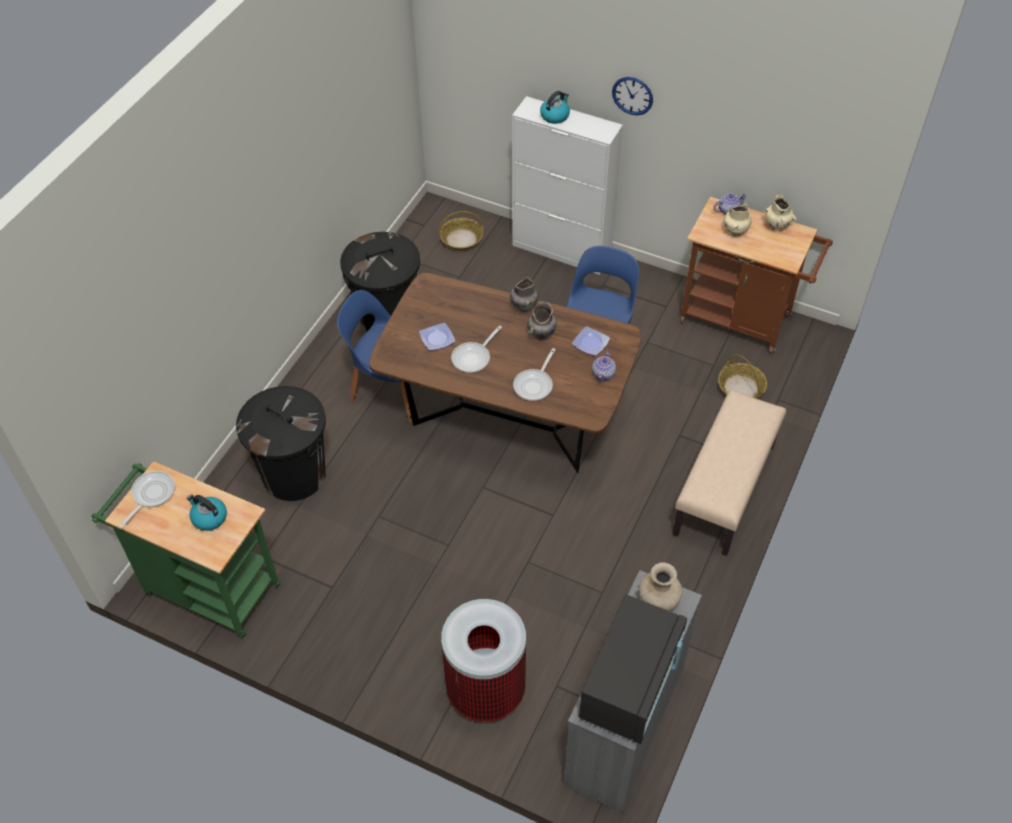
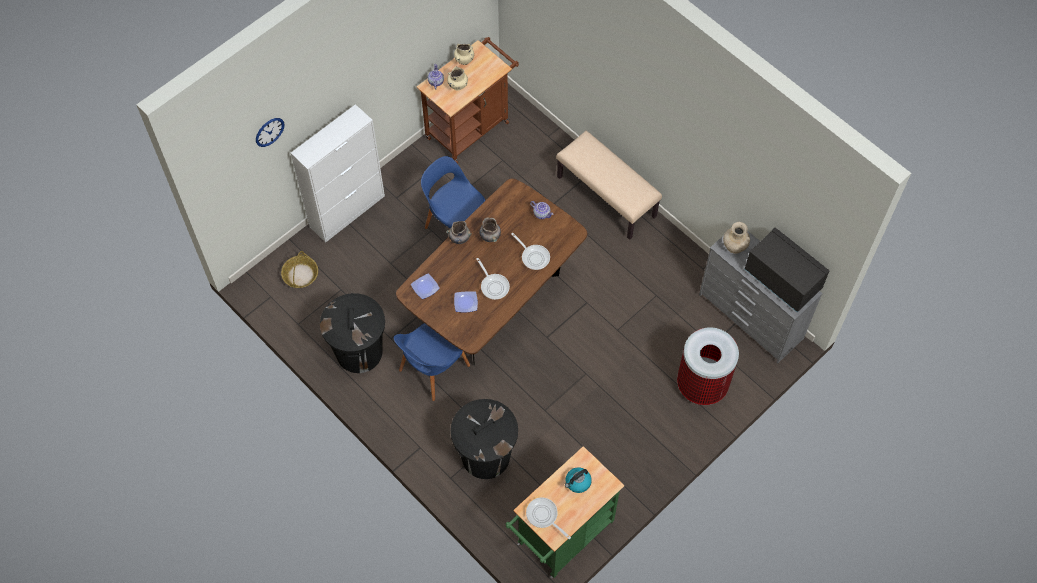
camera: 70 degrees left, 10 degrees up
kettle [540,91,570,124] -> none
plate [572,326,610,356] -> plate moved to [411,274,440,299]
wall clock [612,77,653,115] -> wall clock moved to [256,118,284,147]
basket [718,355,767,399] -> none

